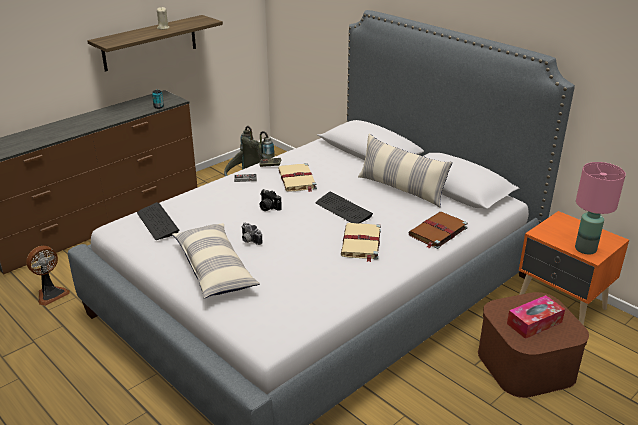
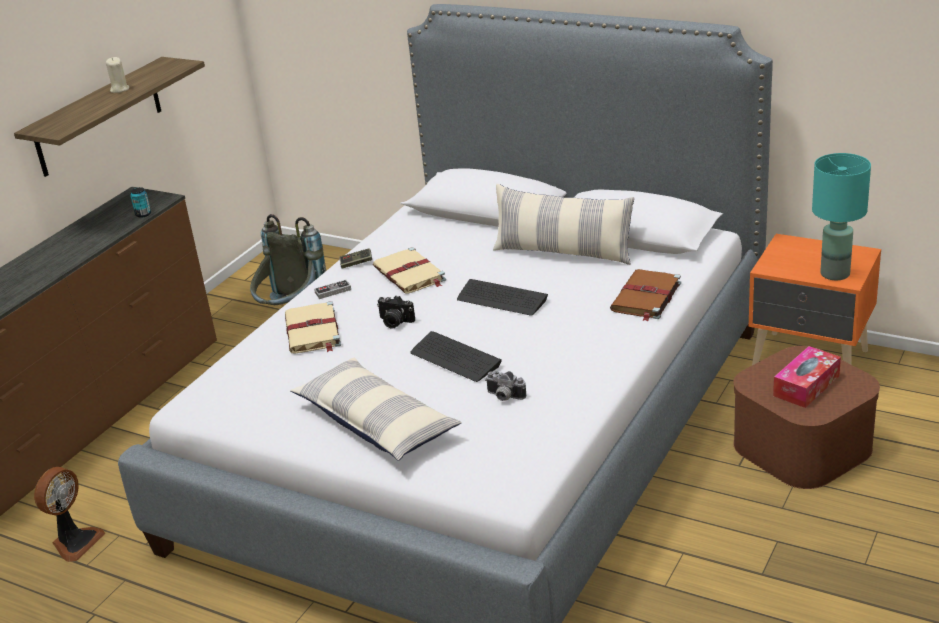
camera: 15 degrees left, 0 degrees up
keyboard [137,202,179,240] -> keyboard moved to [410,331,502,382]
camera [242,223,262,245] -> camera moved to [485,371,526,401]
beige book [341,223,381,262] -> beige book moved to [285,301,341,353]
pink table lamp [575,162,626,254] -> turquoise table lamp [812,153,871,280]

